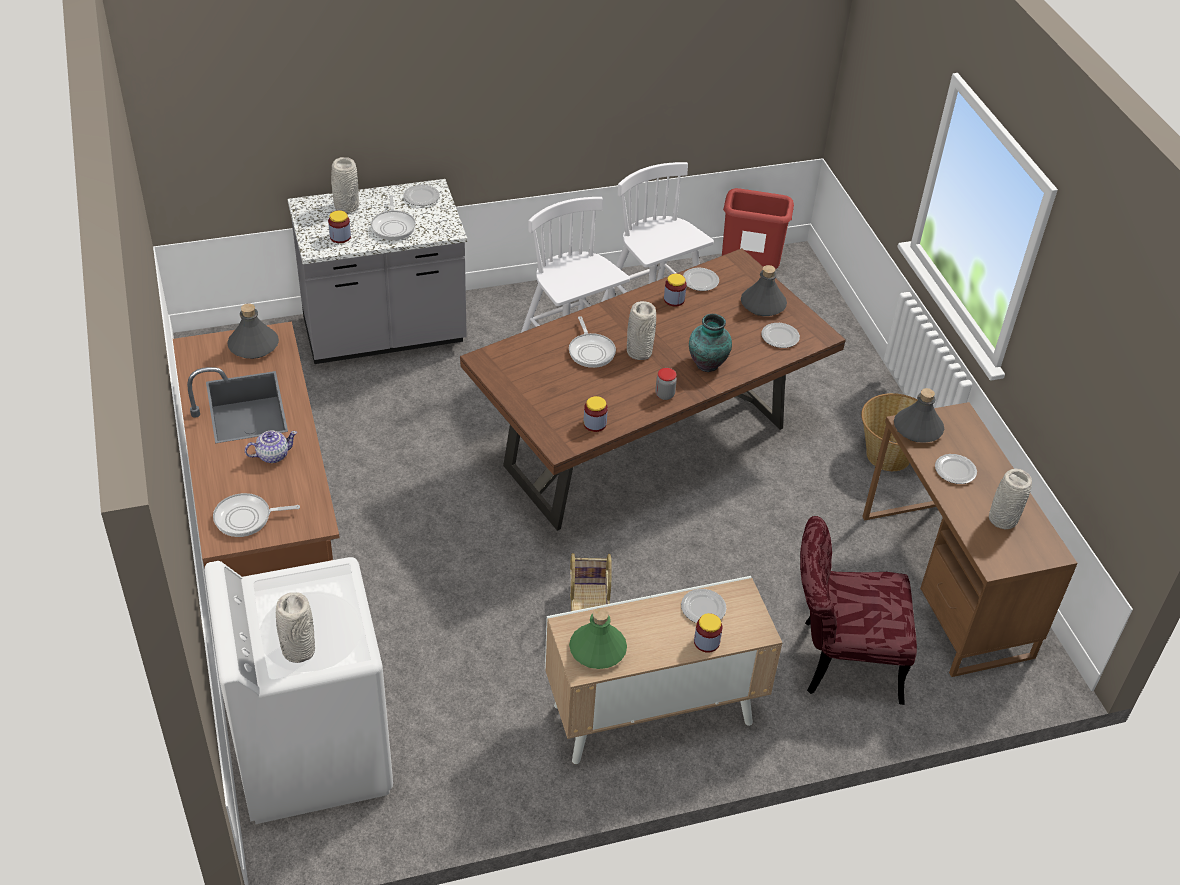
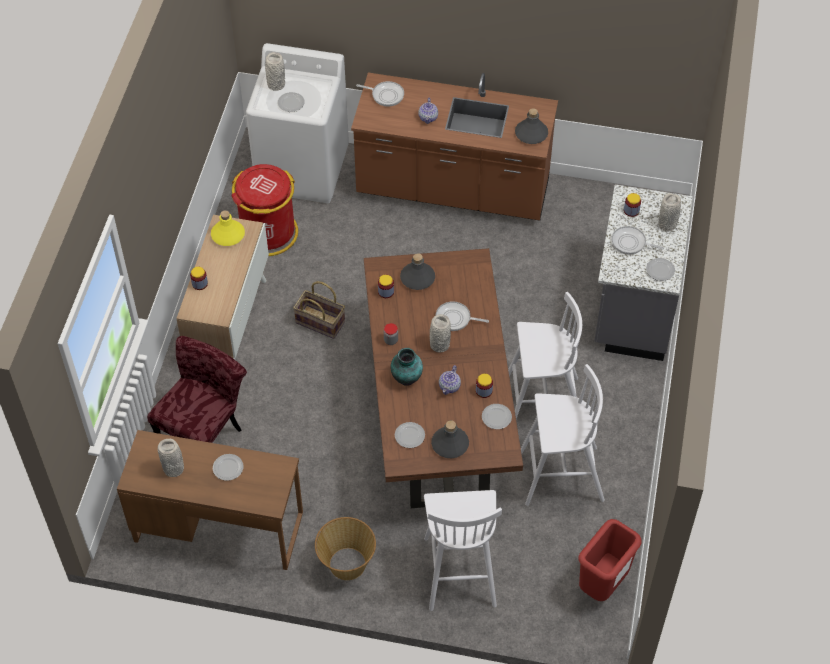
camera: 120 degrees right, 10 degrees up
frying pan [213,493,300,537] -> frying pan turned 90 degrees clockwise [356,81,404,107]
green bottle [569,608,627,669] -> yellow bottle [211,210,245,246]
plate [681,589,726,623] -> plate moved to [278,92,305,112]
grey bottle [894,388,944,443] -> grey bottle moved to [400,253,435,290]
none -> red trash can [231,164,298,256]
none -> white stool [424,490,502,611]
none -> teapot [439,365,461,395]

